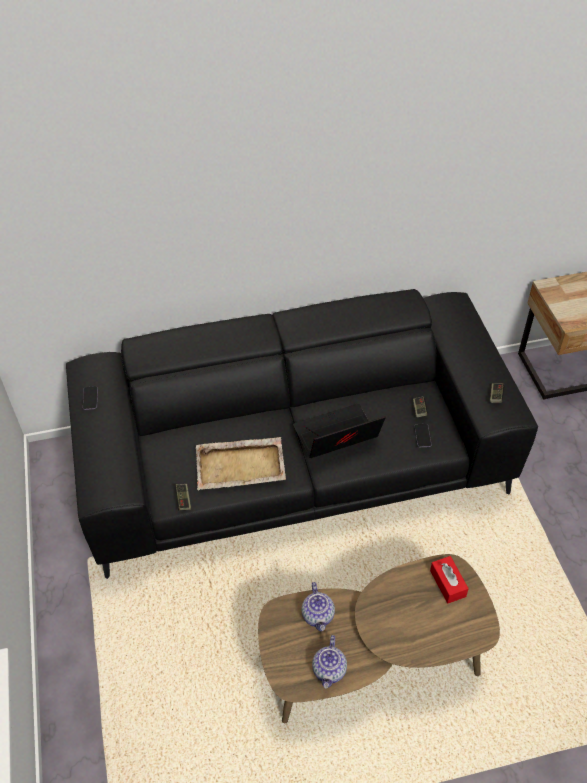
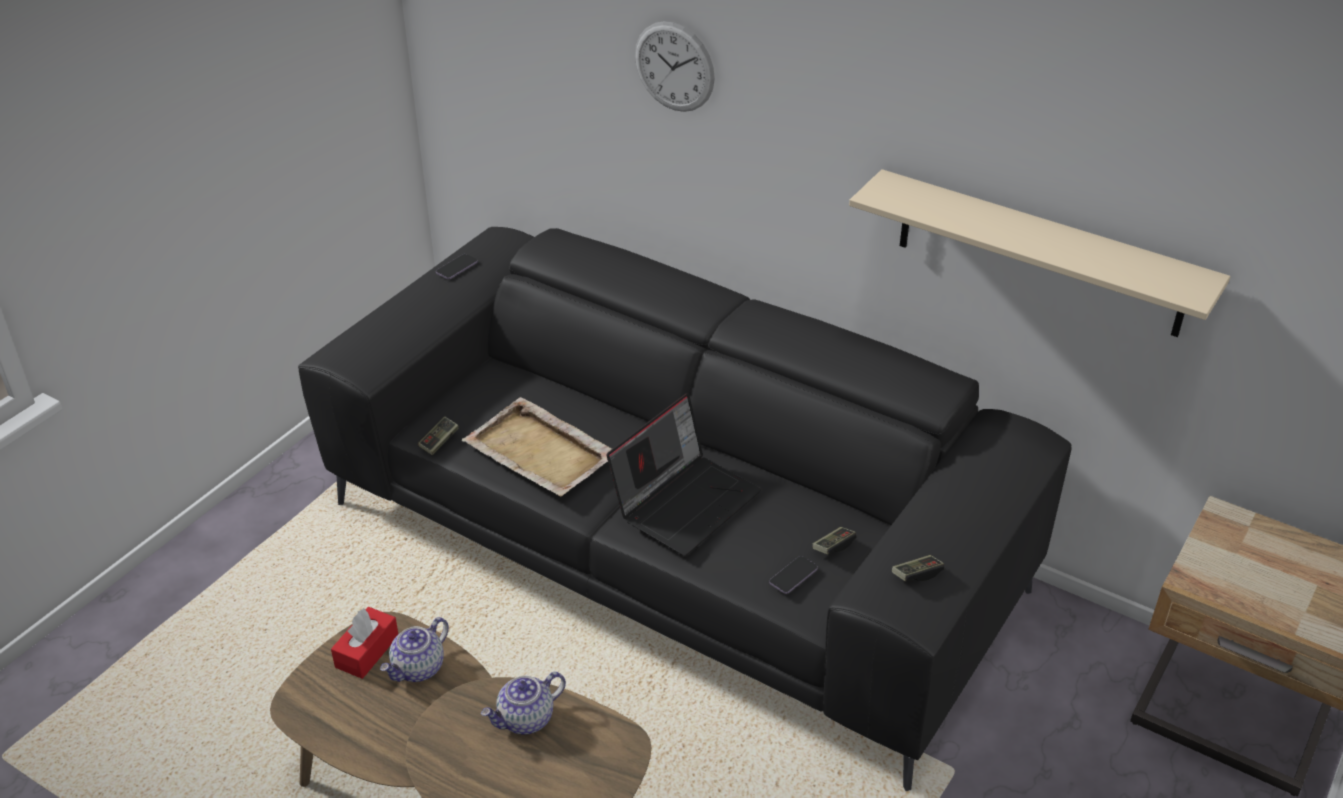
camera: 45 degrees right, 10 degrees down
laptop [293,404,385,458] -> laptop turned 105 degrees clockwise [606,393,761,556]
teapot [312,635,347,689] -> teapot moved to [481,672,566,734]
red tissue box [430,556,469,603] -> red tissue box moved to [331,607,398,679]
none -> wall clock [635,21,715,112]
none -> beige shelf [849,169,1230,337]

